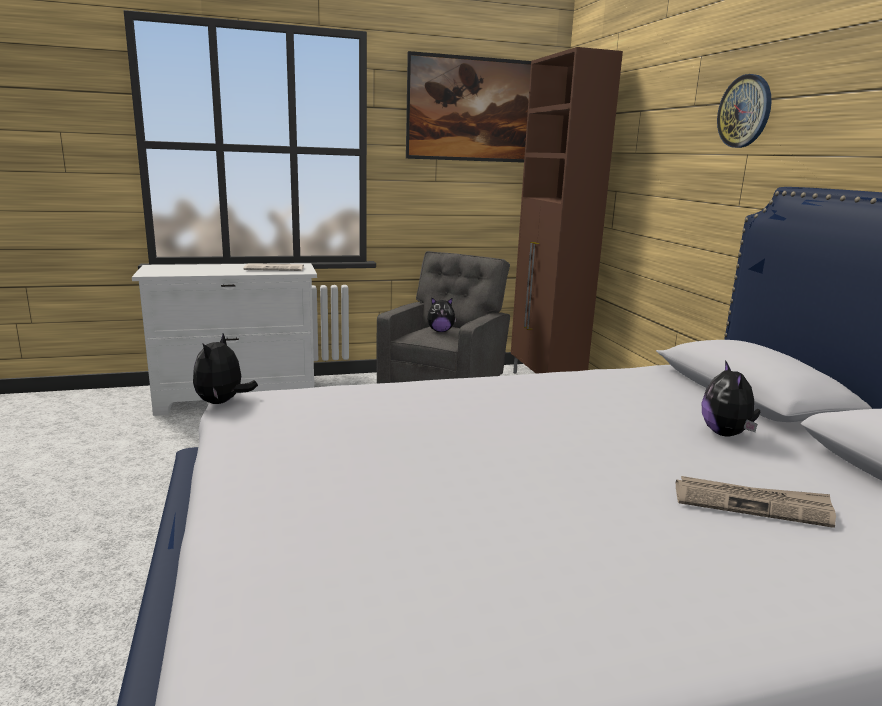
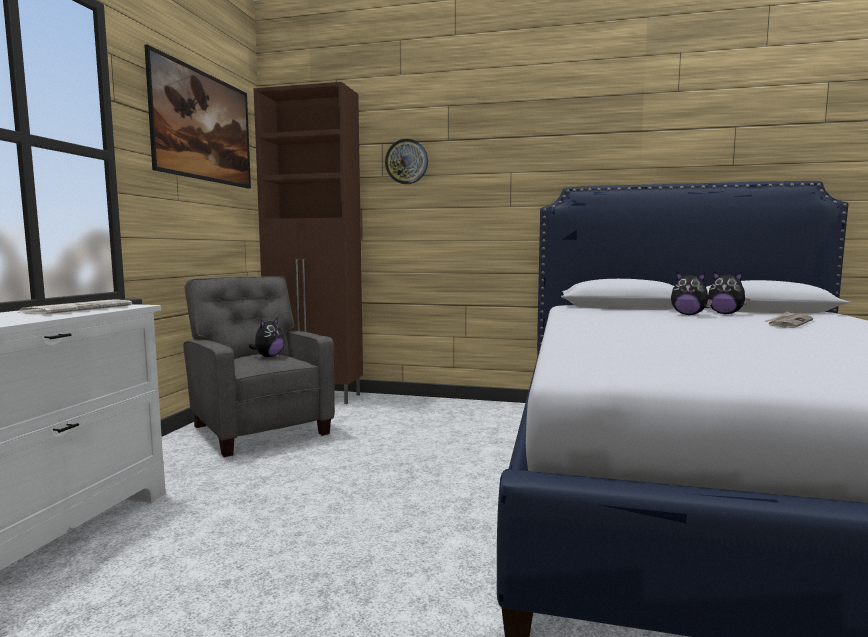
camera: 60 degrees left, 10 degrees down
plush toy [193,334,258,404] -> plush toy moved to [708,271,750,314]
wall clock [717,74,772,148] -> wall clock moved to [385,139,428,184]

